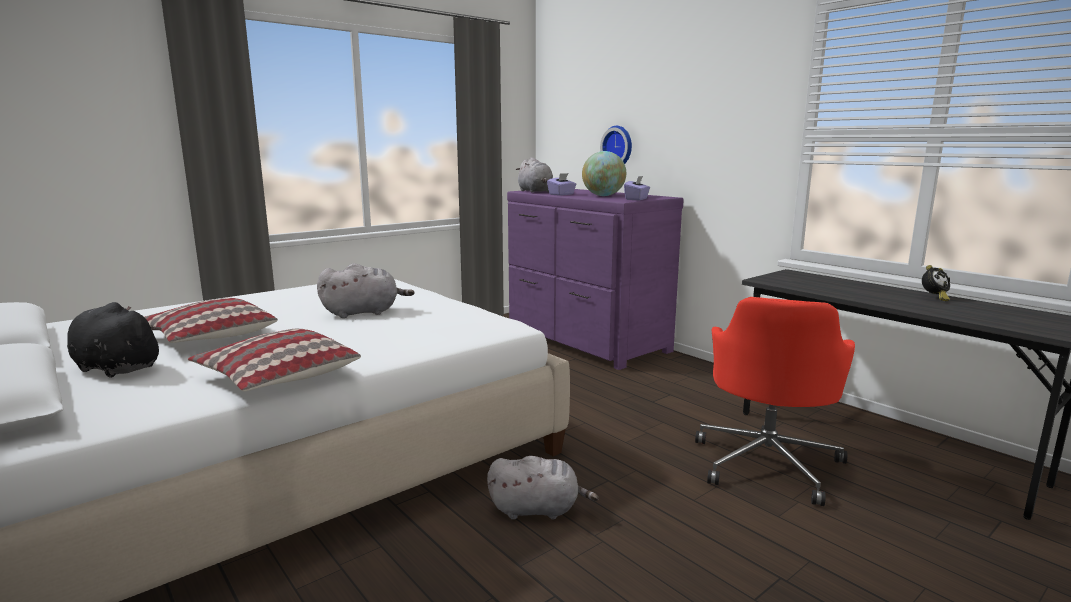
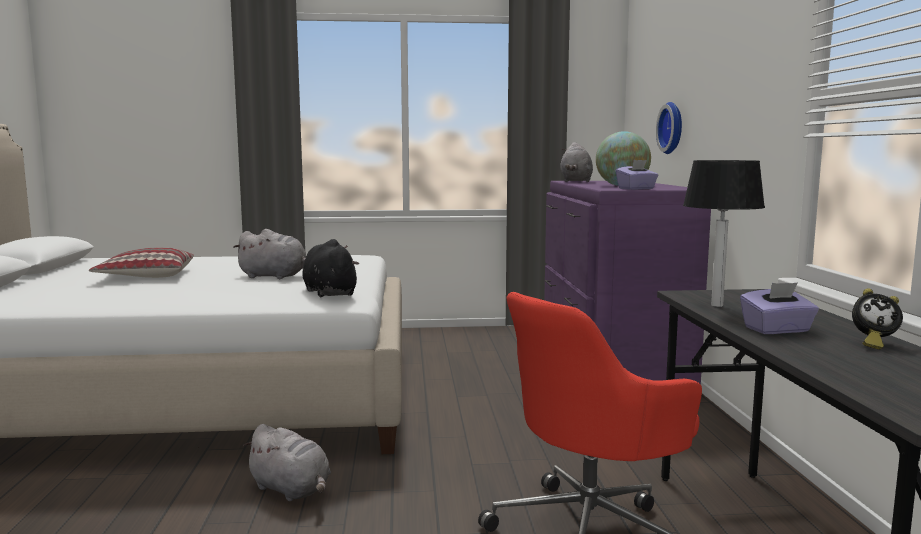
camera: 35 degrees right, 5 degrees down
black plush toy [67,302,162,378] -> black plush toy moved to [302,239,359,297]
pillow [188,329,361,391] -> none
purple tissue box [547,173,576,196] -> purple tissue box moved to [740,282,819,334]
none -> table lamp [683,160,765,307]

